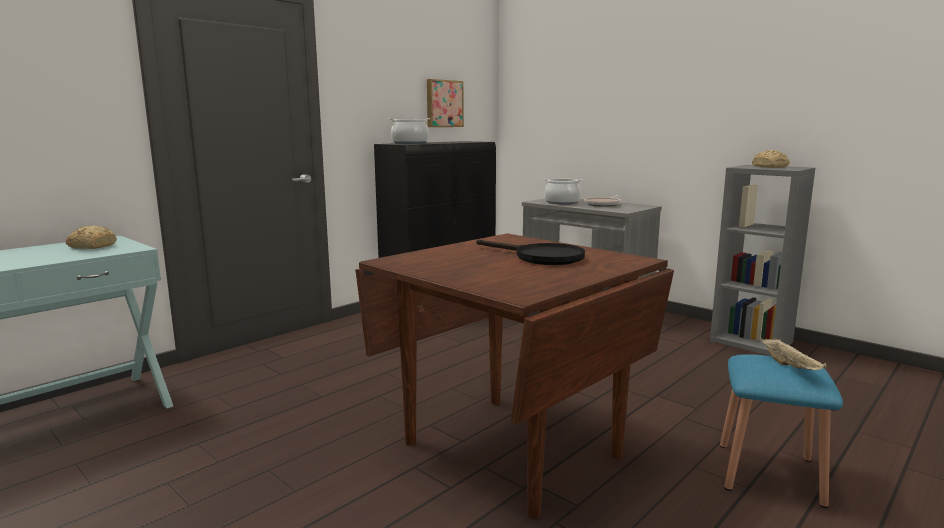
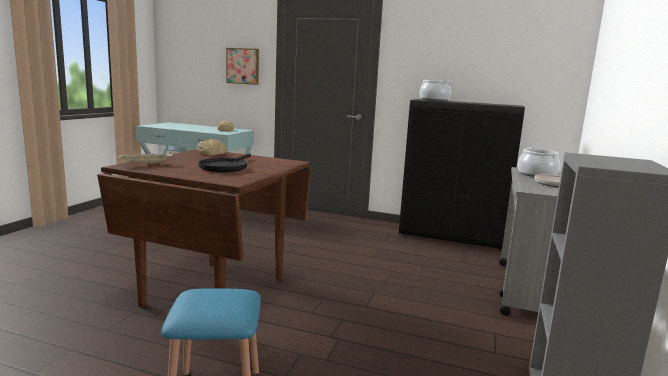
camera: 65 degrees right, 0 degrees up
picture [427,79,464,127] -> picture moved to [226,48,259,85]
bread [752,150,790,168] -> bread moved to [197,139,228,156]
beige tray [760,337,827,370] -> beige tray moved to [117,152,173,165]

